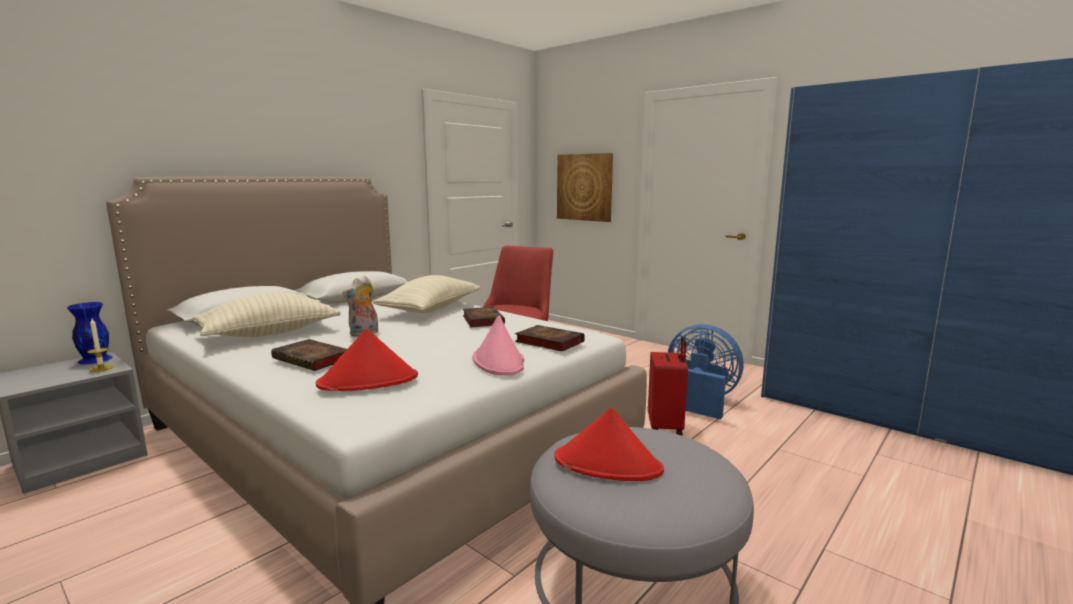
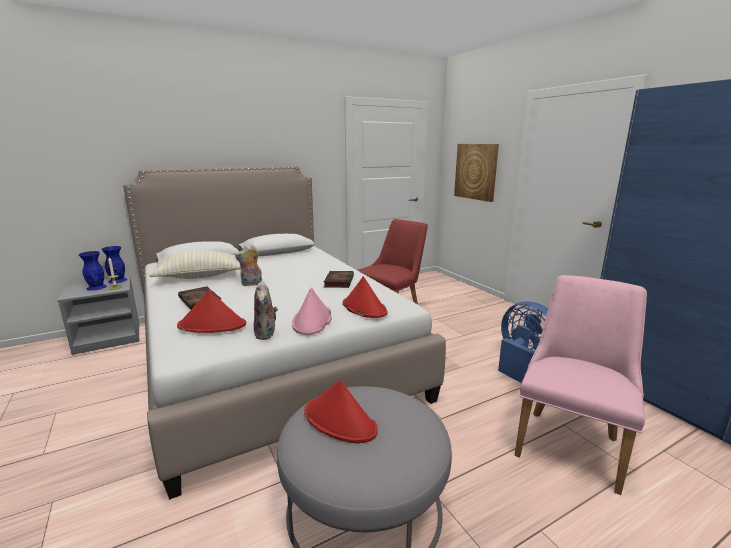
camera: 20 degrees right, 5 degrees up
beige pillow [373,275,481,313] -> none
book [515,325,585,352] -> red hat [343,276,388,318]
red suitcase [648,337,688,436] -> none
none -> blue vase [79,251,107,291]
none -> plush toy [254,281,278,340]
none -> pink chair [515,275,647,495]

